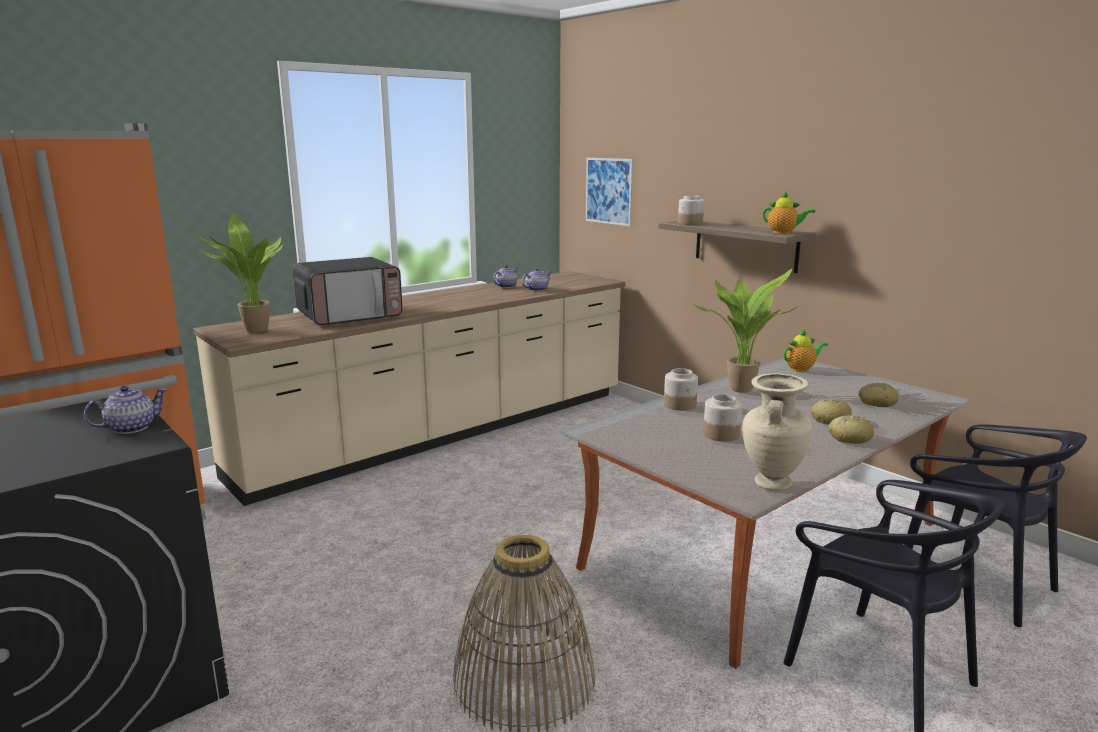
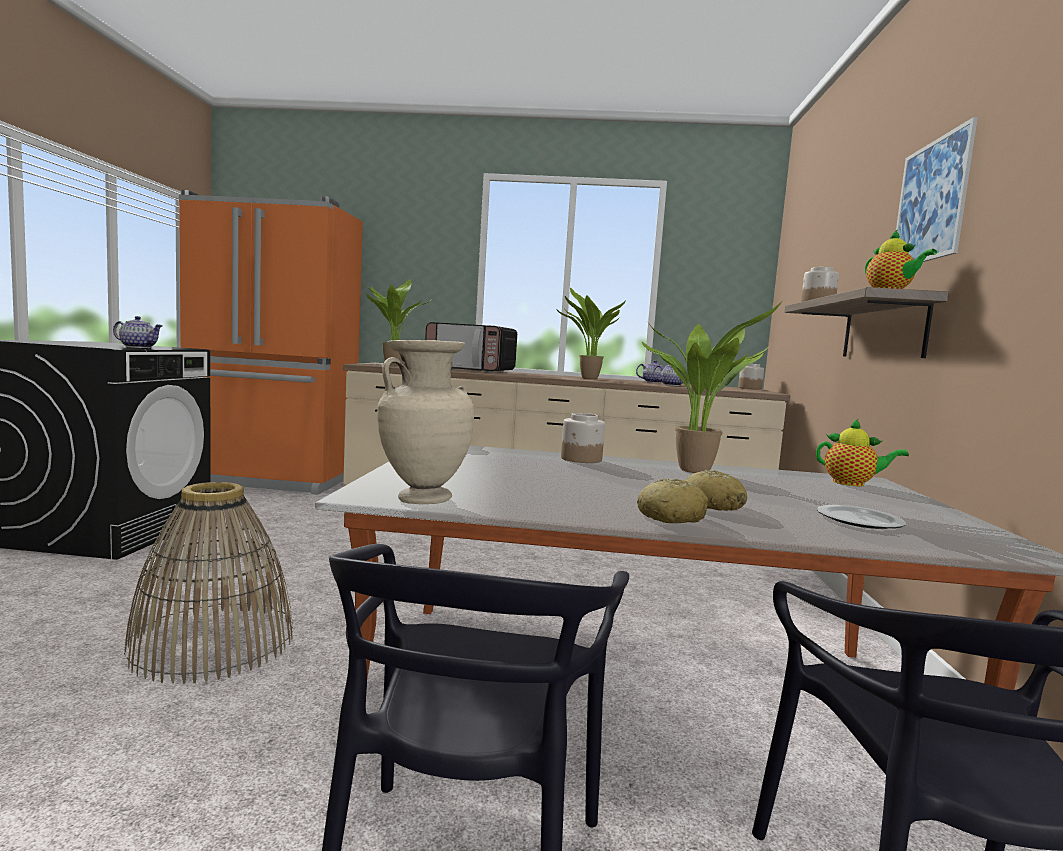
camera: 45 degrees right, 10 degrees down
picture [586,158,633,226] -> picture moved to [896,117,978,262]
jar [703,394,742,442] -> jar moved to [738,364,764,390]
bread [859,383,899,407] -> plate [817,505,906,529]
none -> potted plant [556,288,626,379]

